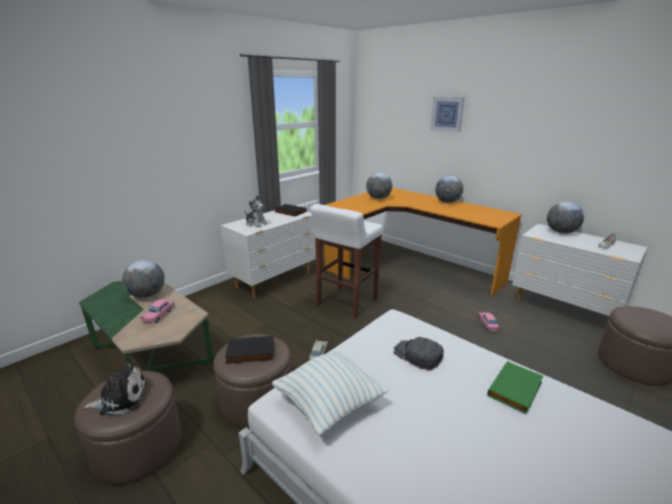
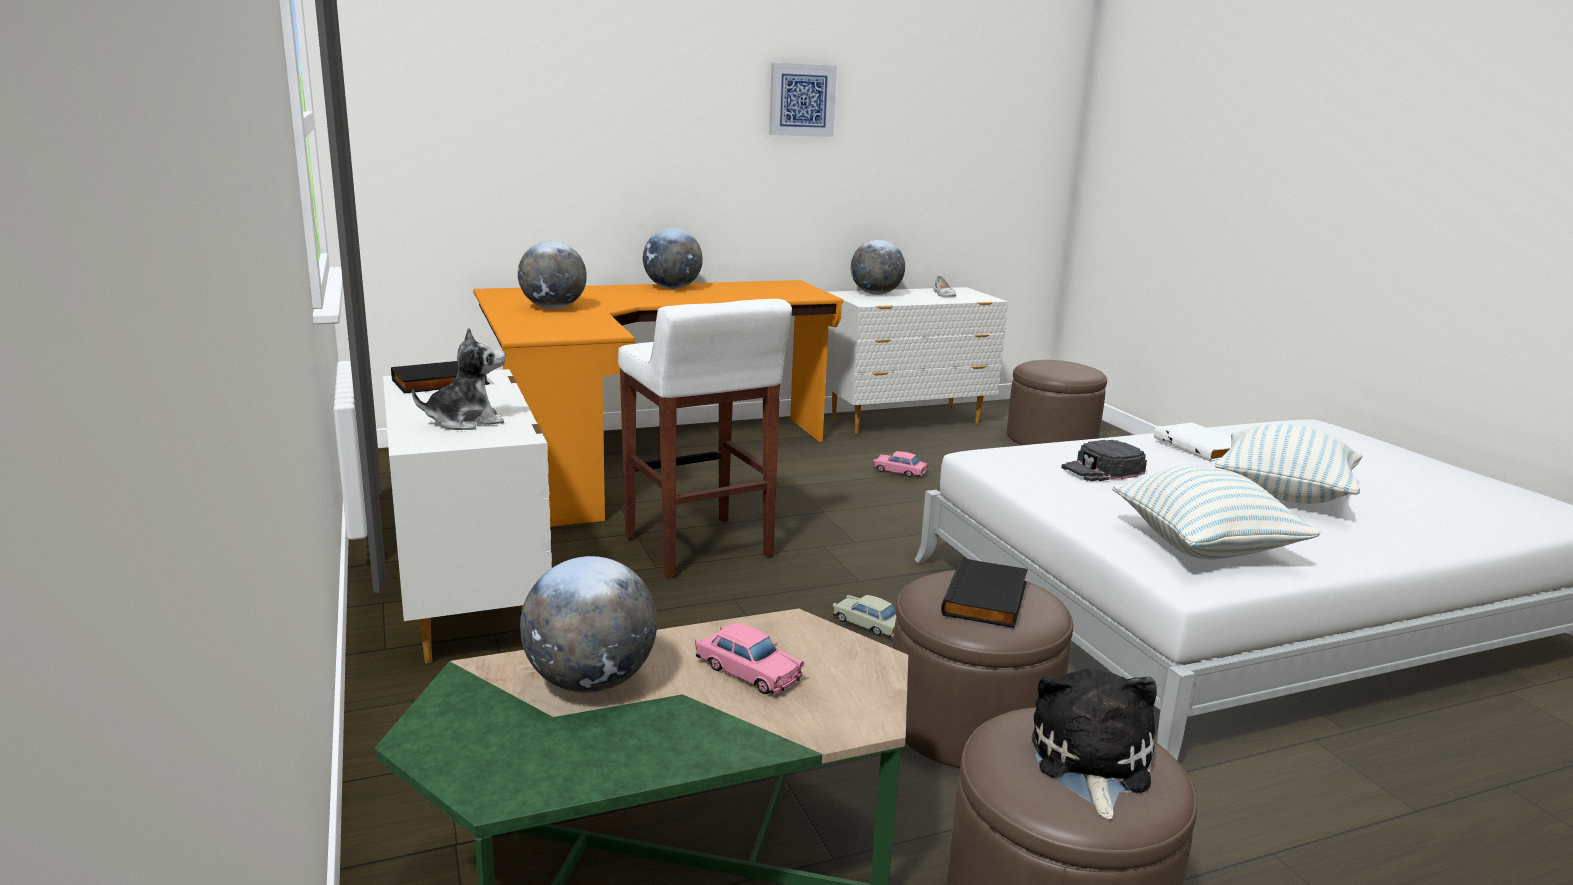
camera: 65 degrees left, 5 degrees down
picture [430,97,464,132] -> picture moved to [769,63,837,137]
green book [487,361,543,414] -> white book [1154,422,1231,462]
none -> pillow [1215,423,1362,504]

